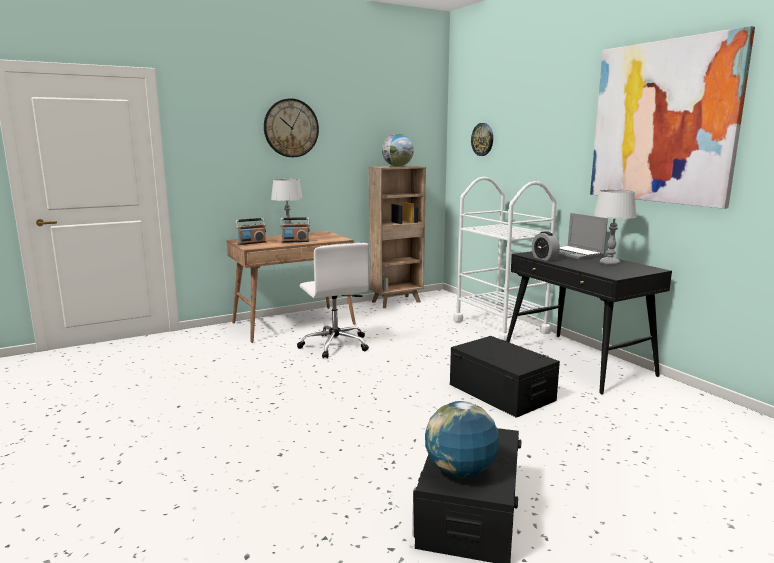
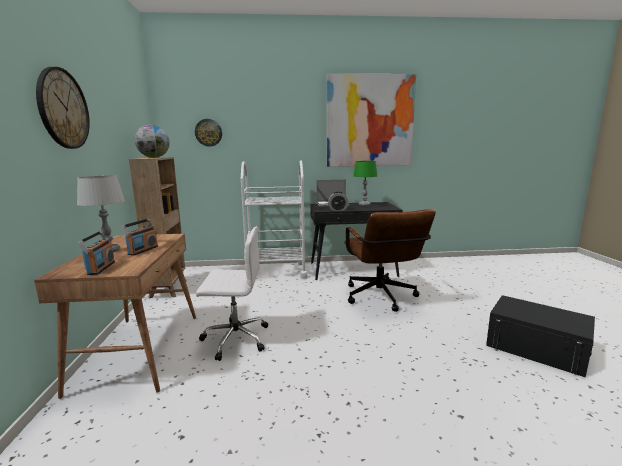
camera: 65 degrees left, 0 degrees up
globe [425,401,498,478] -> none
black storage box [450,336,560,418] -> brown office chair [344,209,436,312]
grey table lamp [593,190,637,266] -> green table lamp [353,161,377,206]

